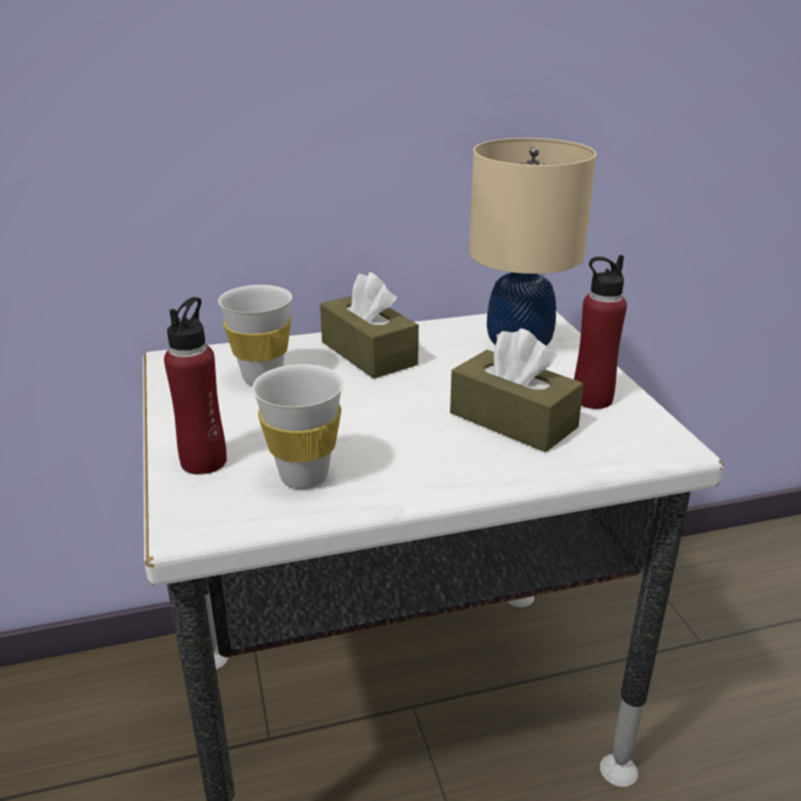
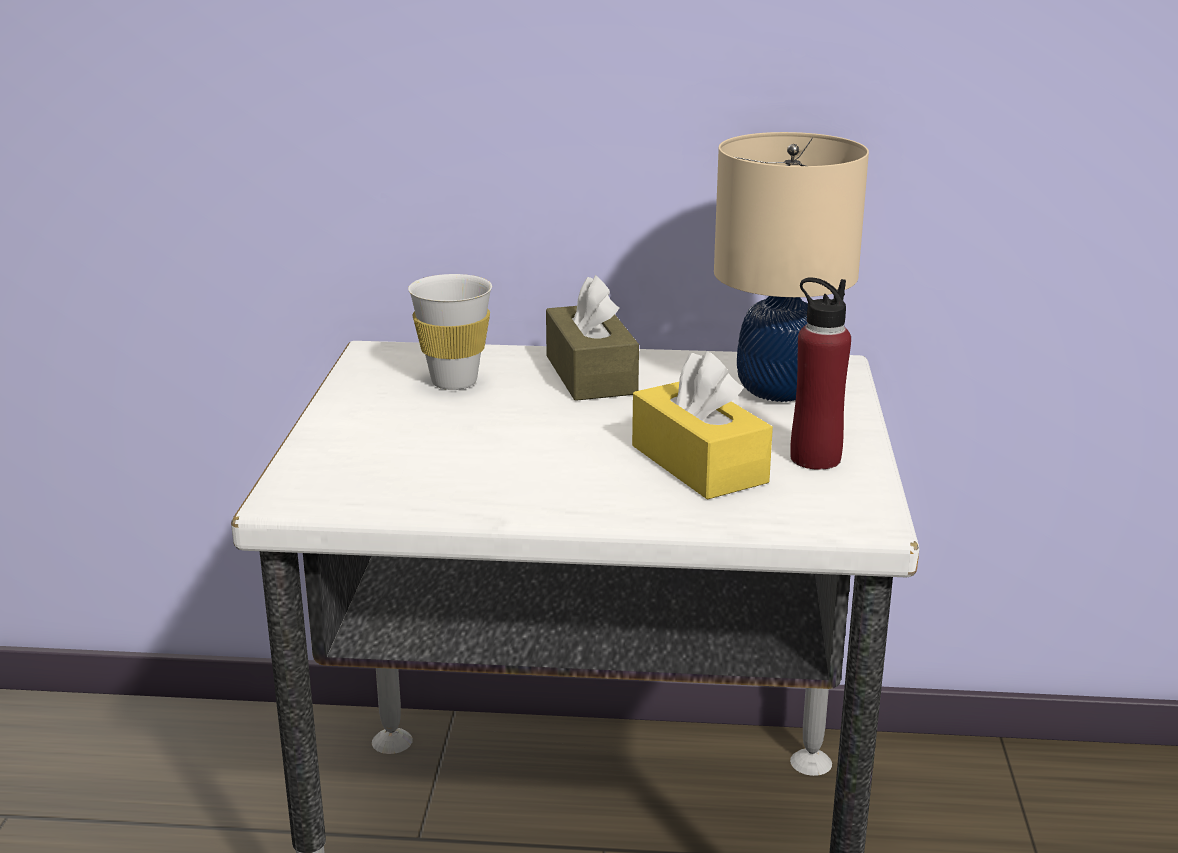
camera: 20 degrees right, 5 degrees down
red bottle [164,297,227,475] -> none
white cup [252,364,343,489] -> none
brown tissue box [450,328,584,452] -> yellow tissue box [632,351,773,500]

